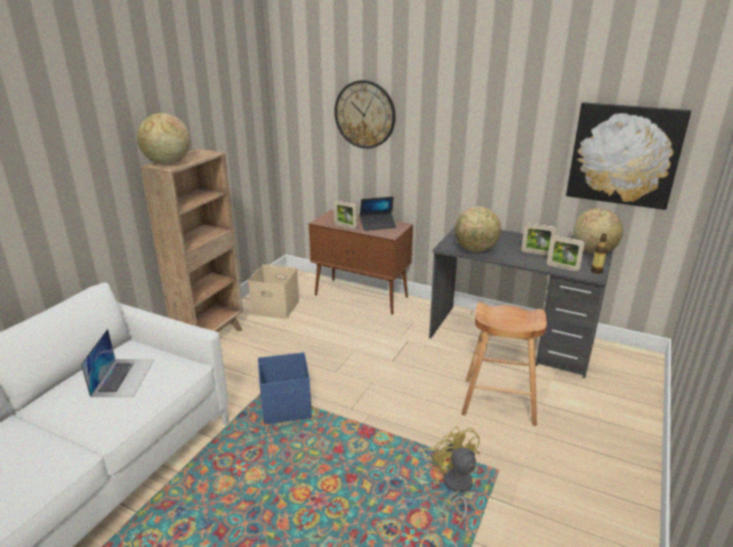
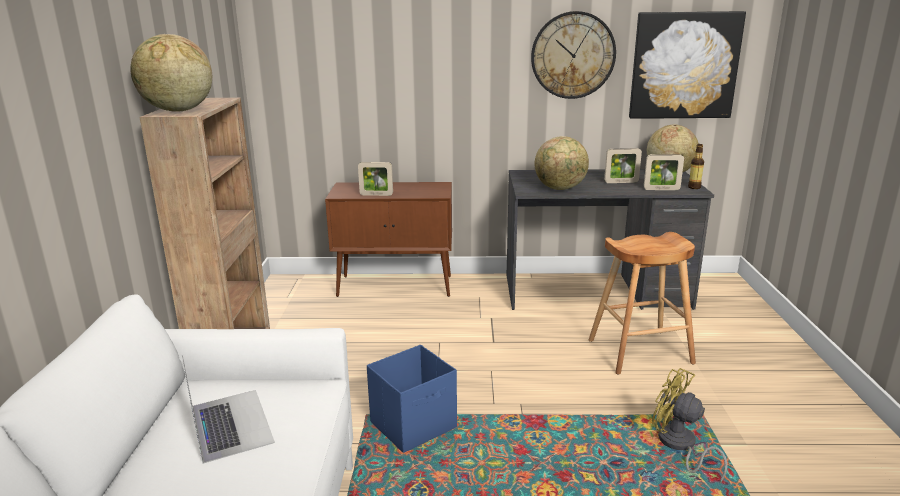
camera: 25 degrees left, 5 degrees down
beige storage box [248,264,299,319] -> none
wall clock [334,80,396,149] -> wall clock moved to [531,11,616,99]
laptop [360,197,396,231] -> none

